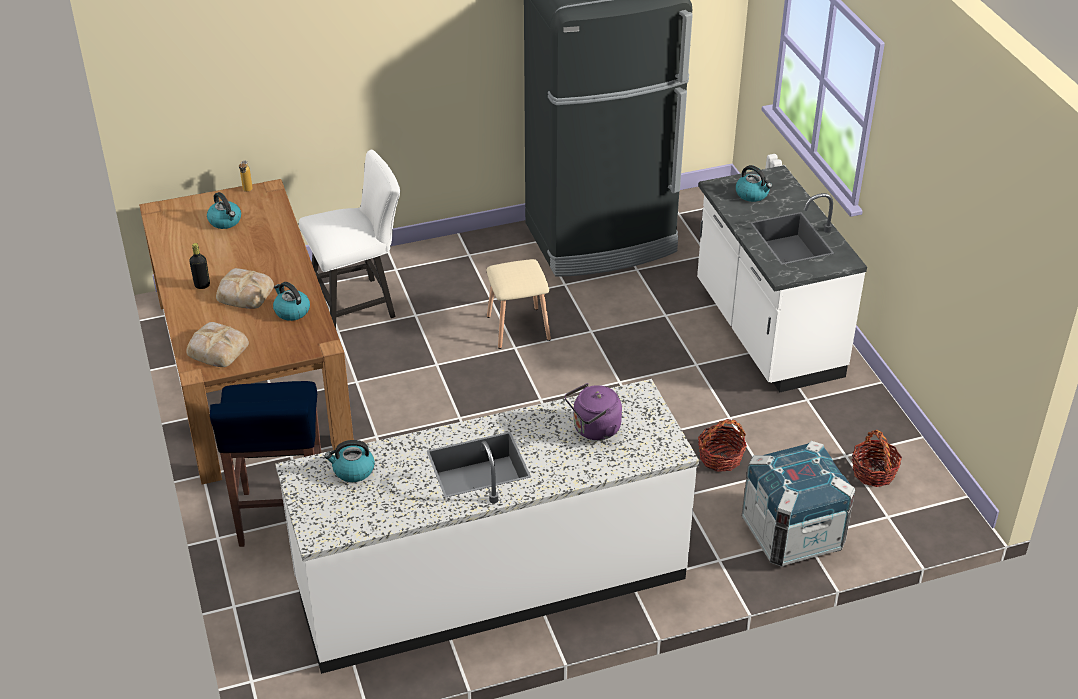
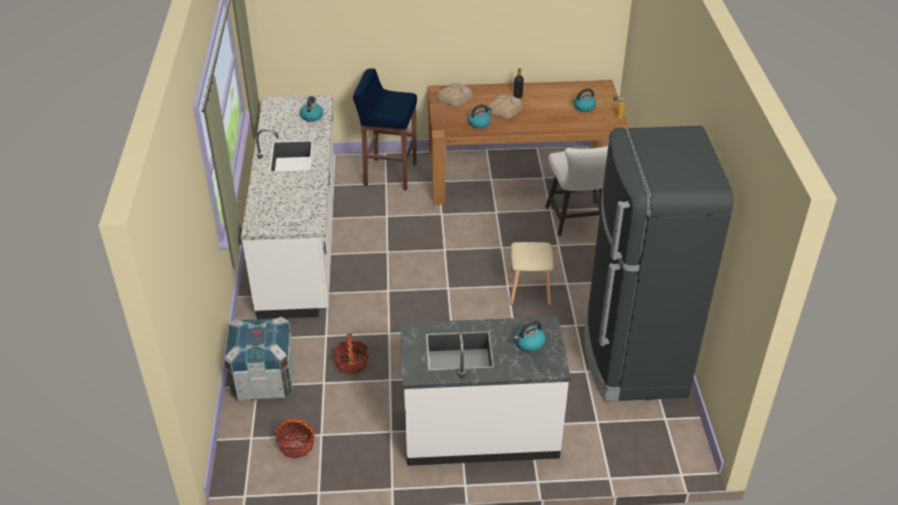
camera: 105 degrees right, 0 degrees up
purple kettle [565,383,622,440] -> none

